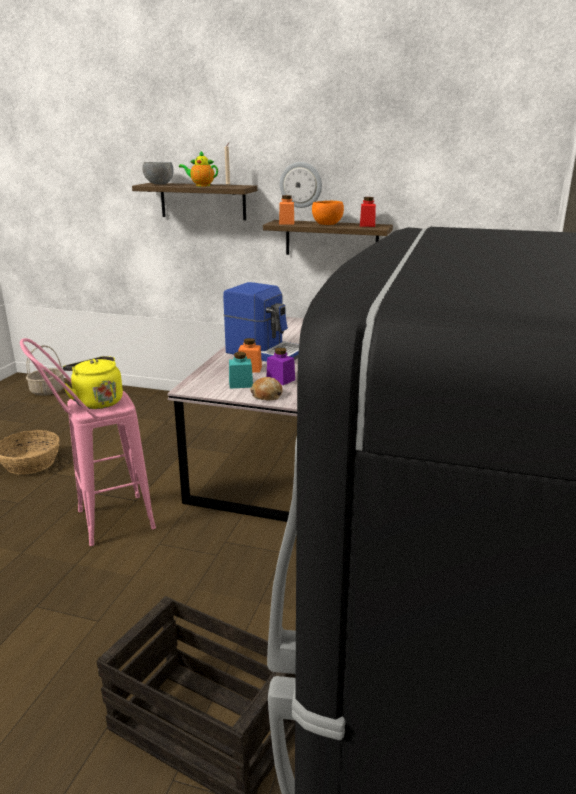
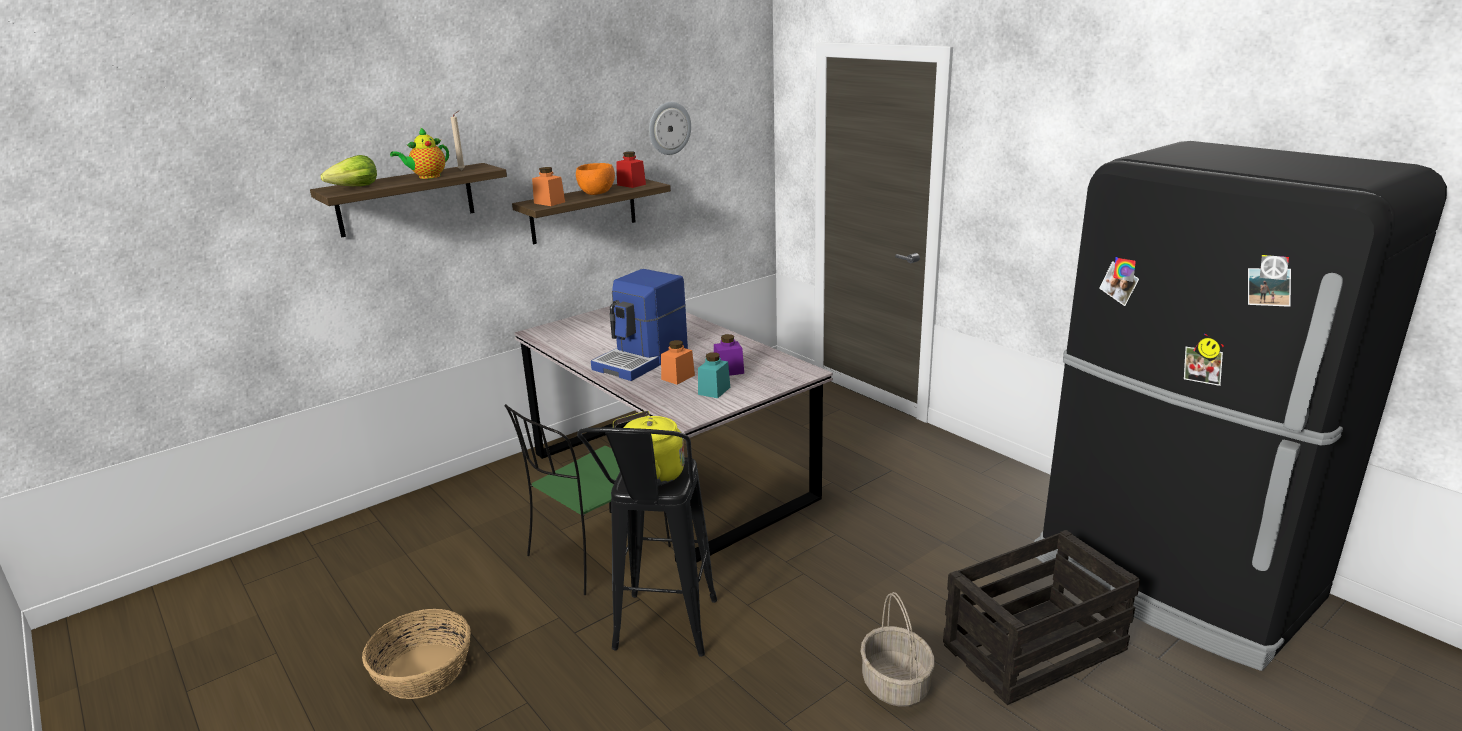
camera: 55 degrees left, 0 degrees up
pink stool [20,338,156,546] -> black stool [577,427,717,657]
basket [26,346,65,396] -> basket moved to [860,592,935,707]
grey bowl [142,162,174,184] -> lettuce [321,155,377,186]
coffee machine [223,282,299,362] -> coffee machine turned 150 degrees clockwise [591,269,688,381]
bread [250,377,282,400] -> none
wall clock [280,162,322,208] -> wall clock moved to [649,102,691,155]
none -> green chair [504,404,671,595]

